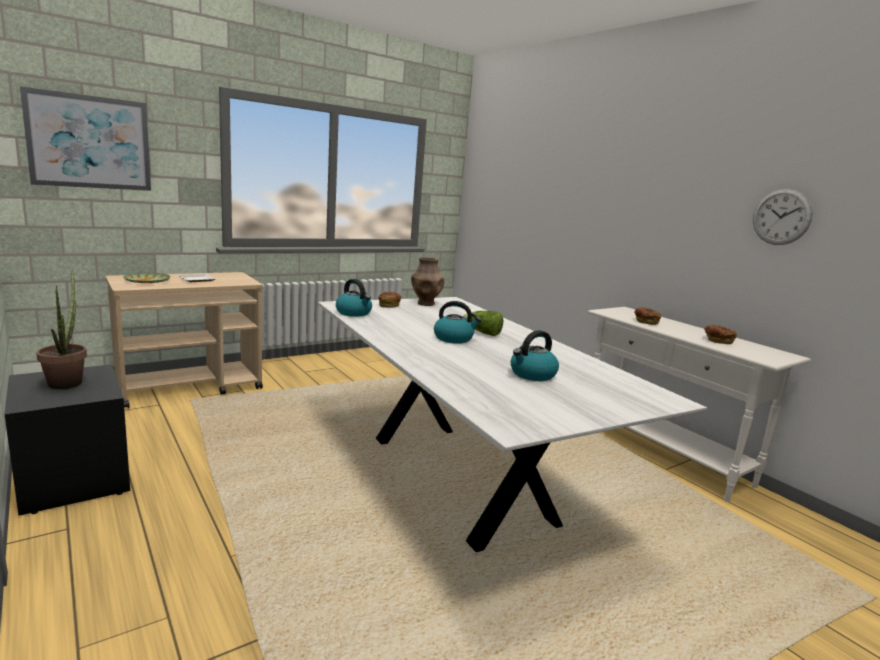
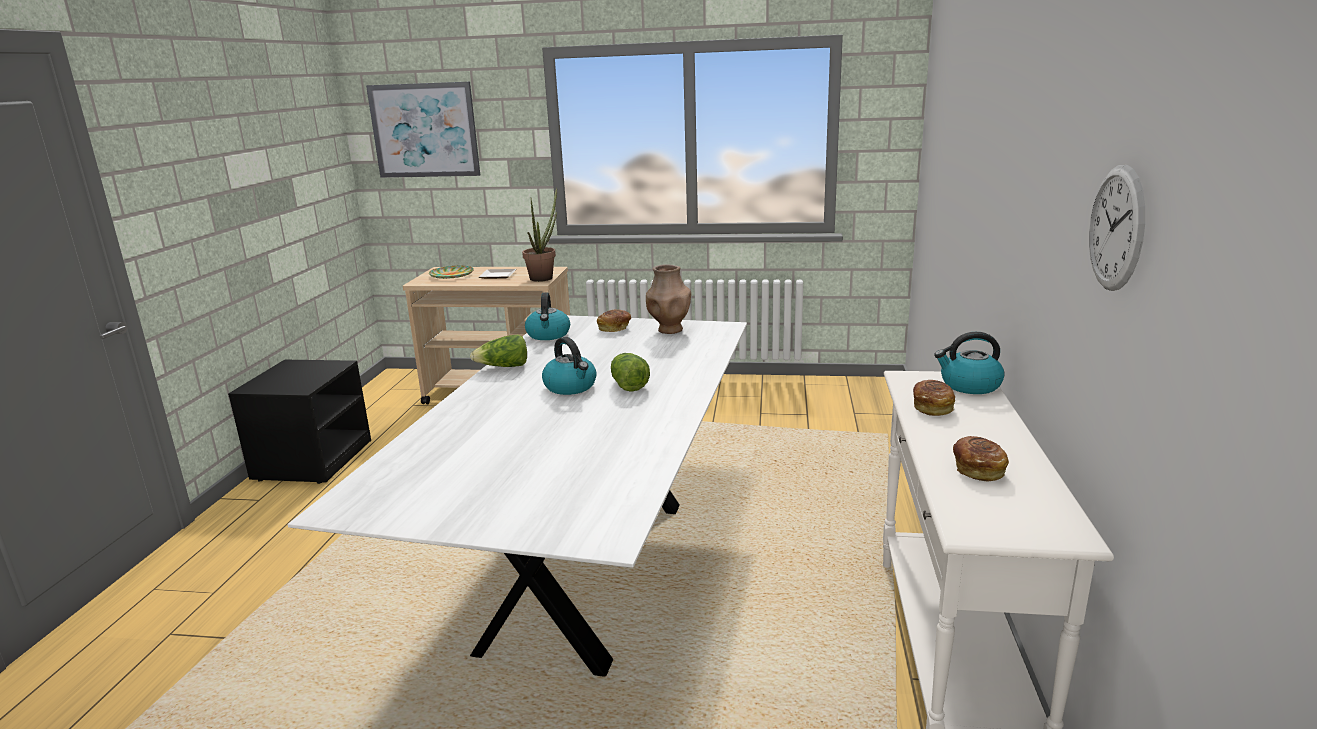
camera: 45 degrees right, 5 degrees up
potted plant [36,270,87,389] -> potted plant moved to [522,187,557,282]
kettle [511,330,559,381] -> kettle moved to [934,332,1005,394]
none -> lettuce [470,335,527,367]

